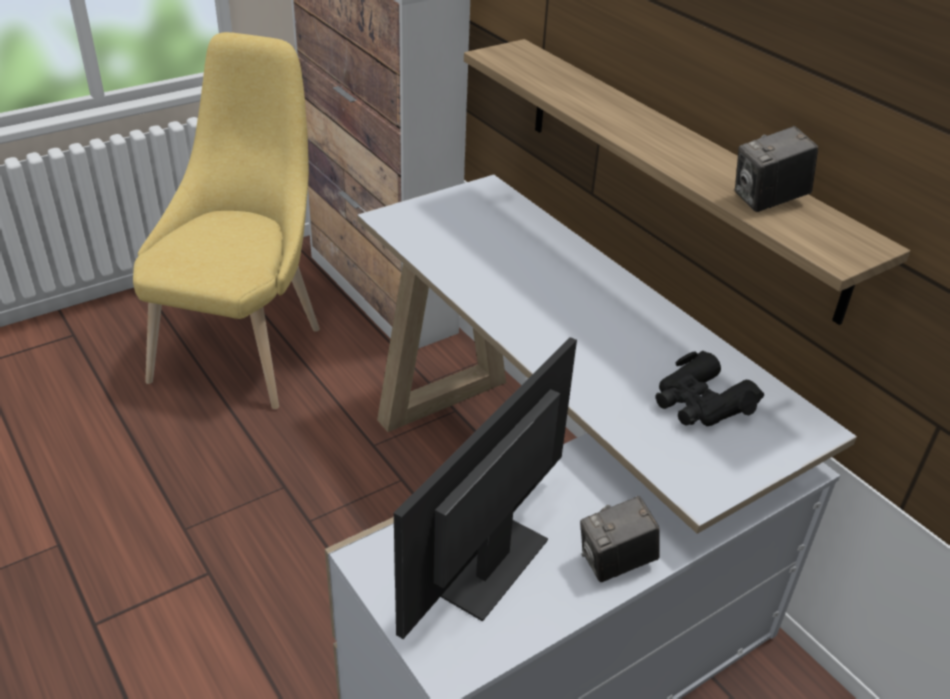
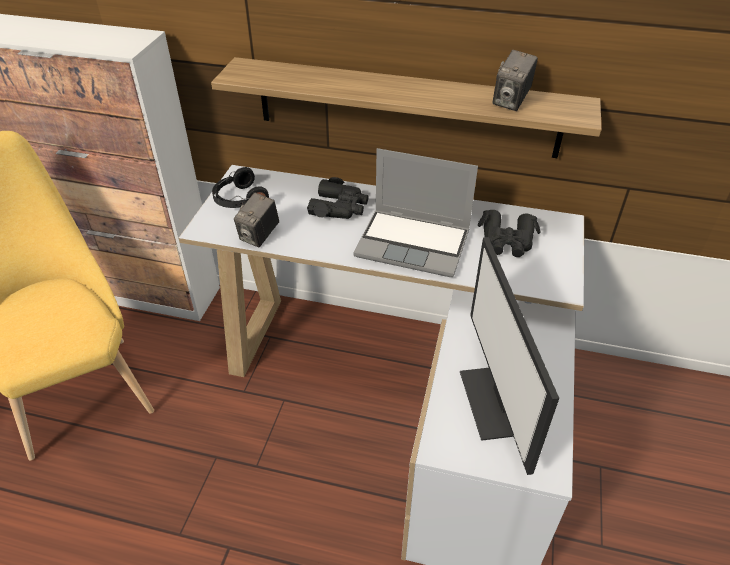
camera: 40 degrees left, 5 degrees up
camera [580,496,660,582] -> camera moved to [234,193,279,247]
none -> black headphones [212,167,269,208]
none -> black binoculars [307,177,368,219]
none -> laptop [353,148,478,277]

